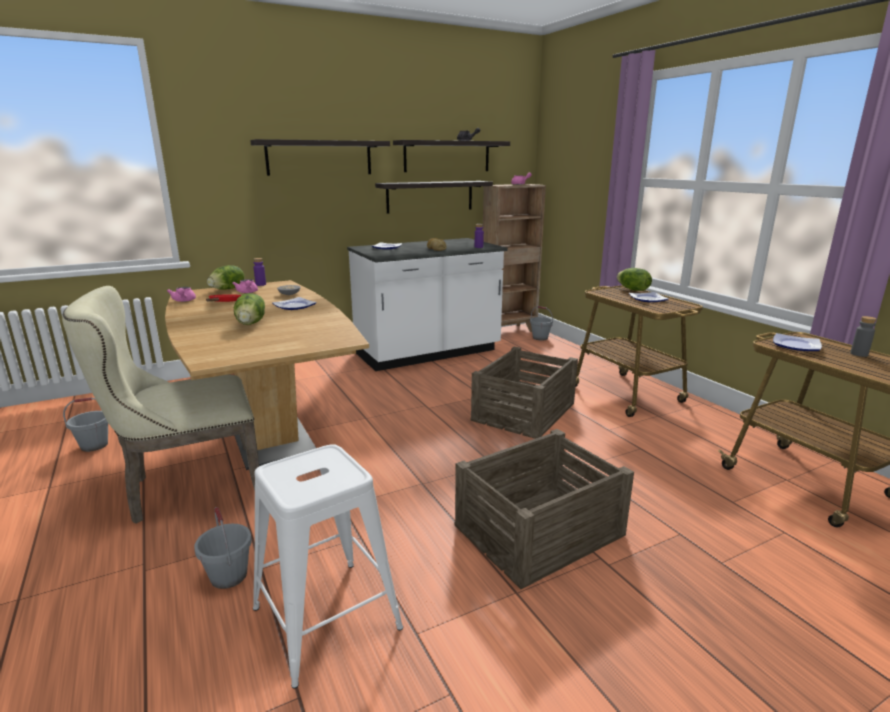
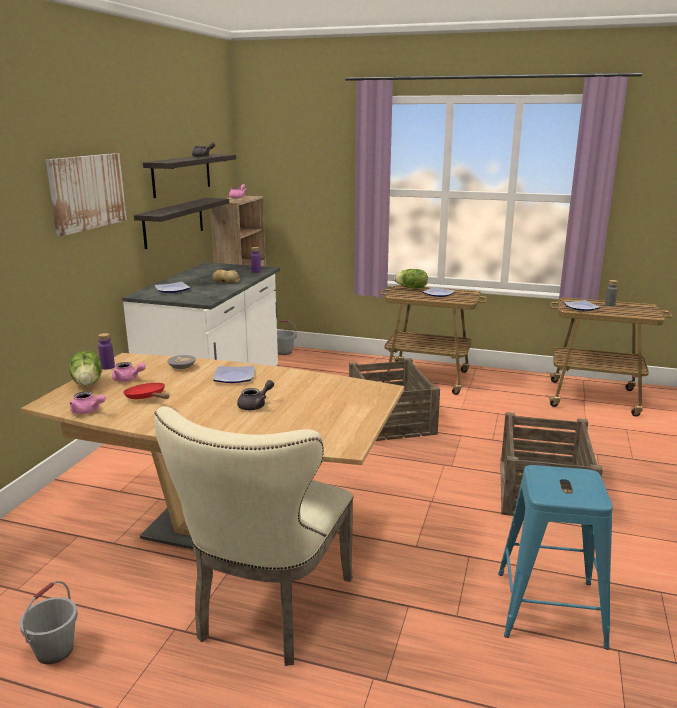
camera: 45 degrees left, 0 degrees up
grey bucket [194,507,252,589] -> none
lettuce [234,293,265,325] -> grey teapot [237,380,274,410]
shelf [250,139,390,176] -> picture [46,153,127,236]
white stool [253,444,403,688] -> blue stool [498,465,613,650]

